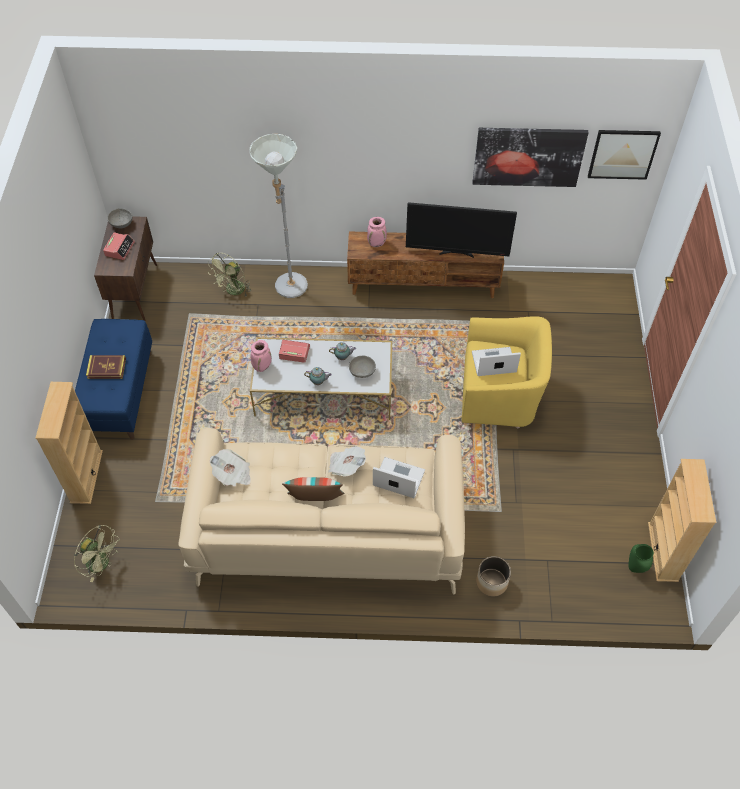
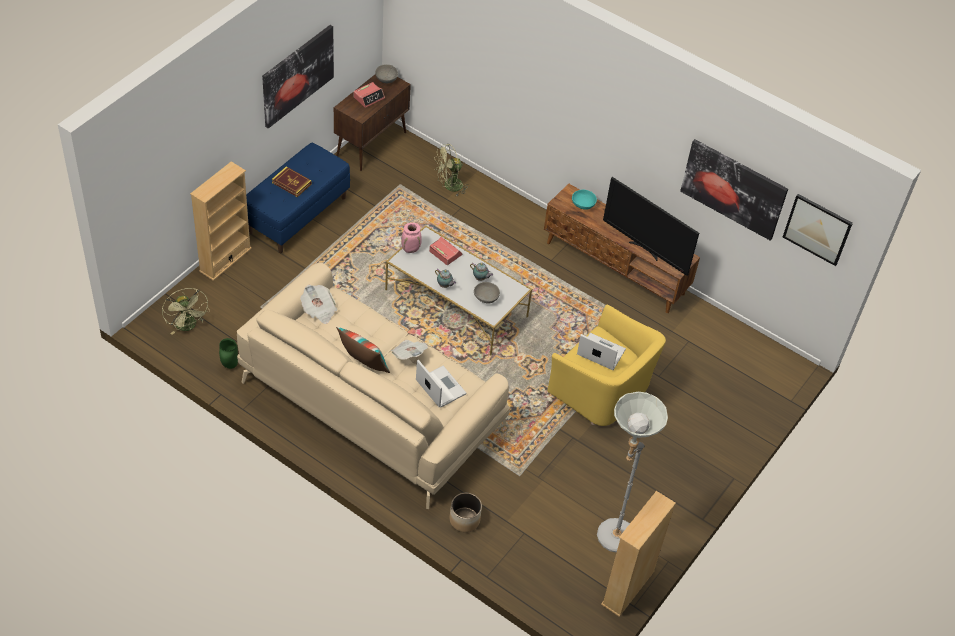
camera: 30 degrees right, 5 degrees down
grey floor lamp [250,134,308,298] -> grey floor lamp moved to [597,392,668,553]
pink vase [367,217,387,247] -> turquoise bowl [572,189,597,210]
green vase [628,544,654,573] -> green vase moved to [219,338,238,369]
none -> picture [262,25,334,129]

